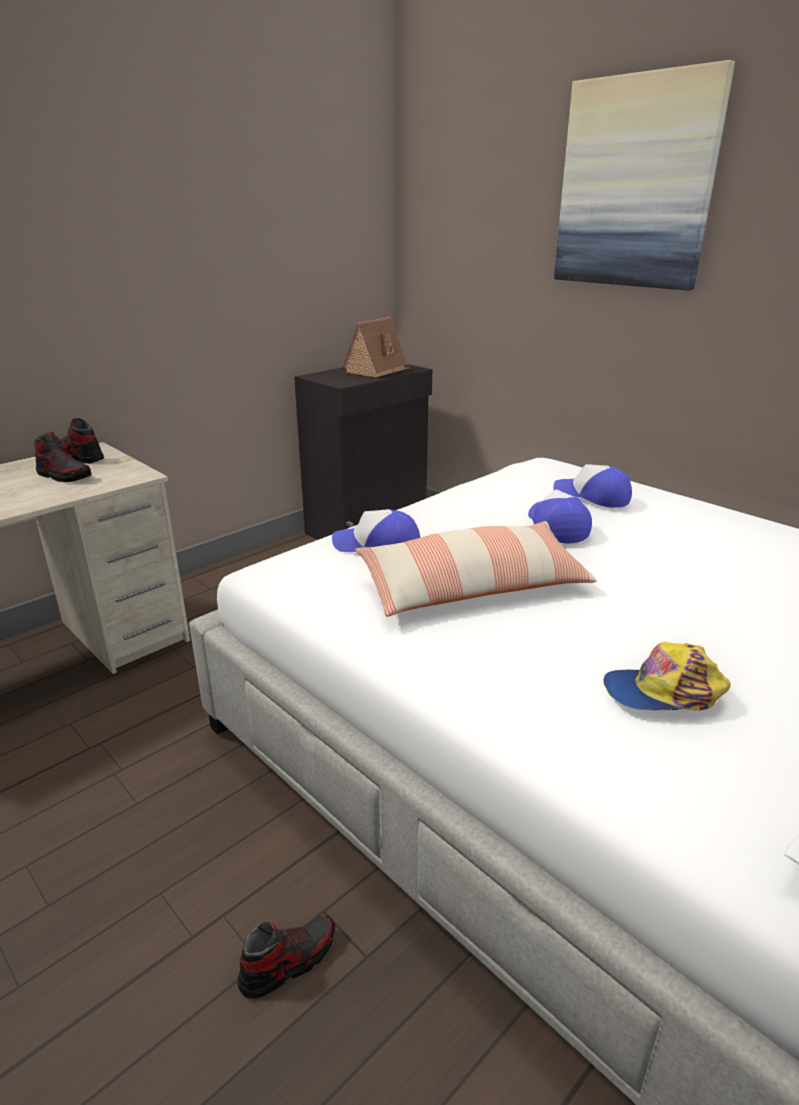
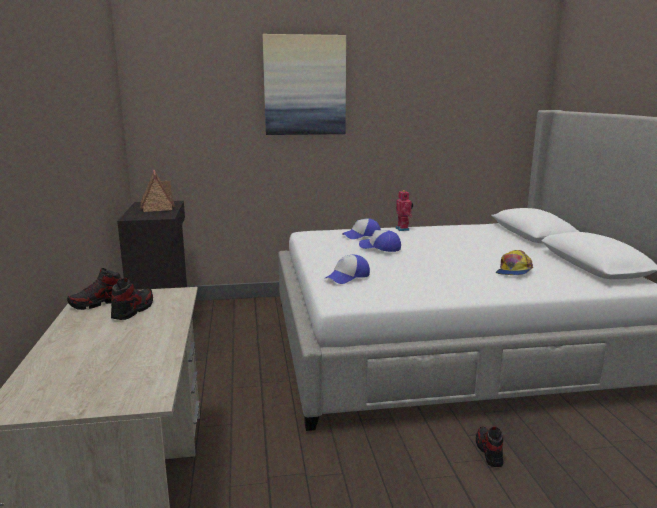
camera: 55 degrees left, 10 degrees down
shoe [34,432,92,482] -> shoe turned 45 degrees counterclockwise [111,278,153,320]
pillow [355,521,597,617] -> none
none -> toy robot [396,190,413,231]

